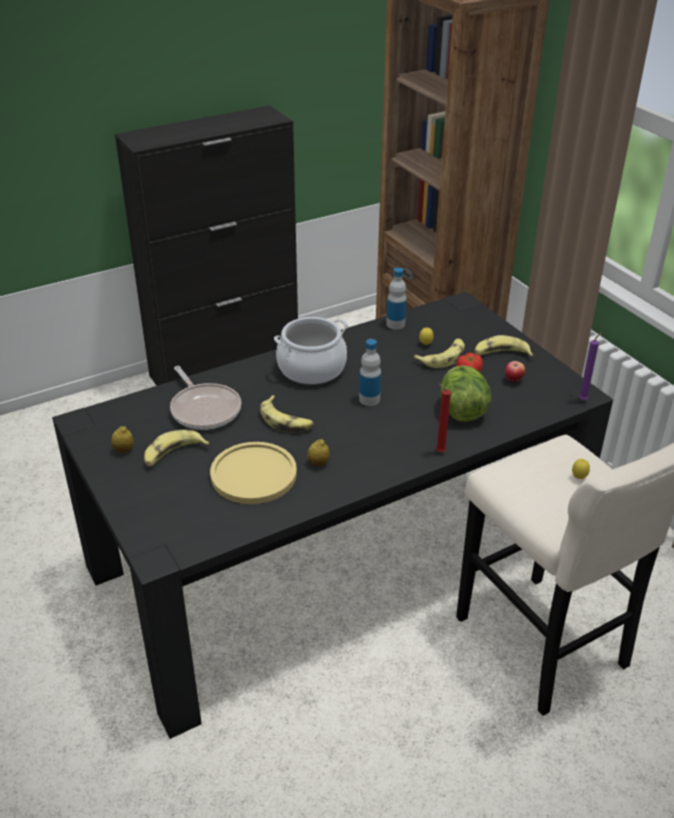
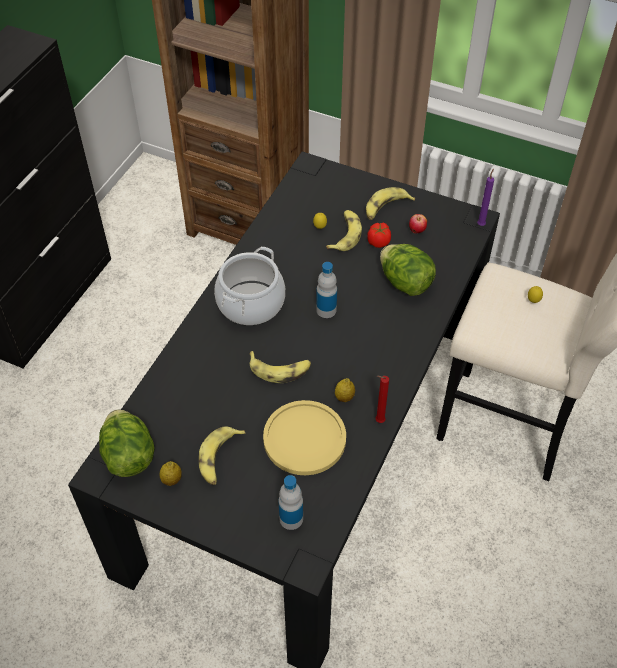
camera: 35 degrees left, 15 degrees up
frying pan [170,366,241,430] -> none
bottle [386,268,407,329] -> bottle moved to [279,475,303,530]
red candle [436,383,451,452] -> red candle moved to [375,376,389,423]
none -> lettuce [99,409,155,477]

